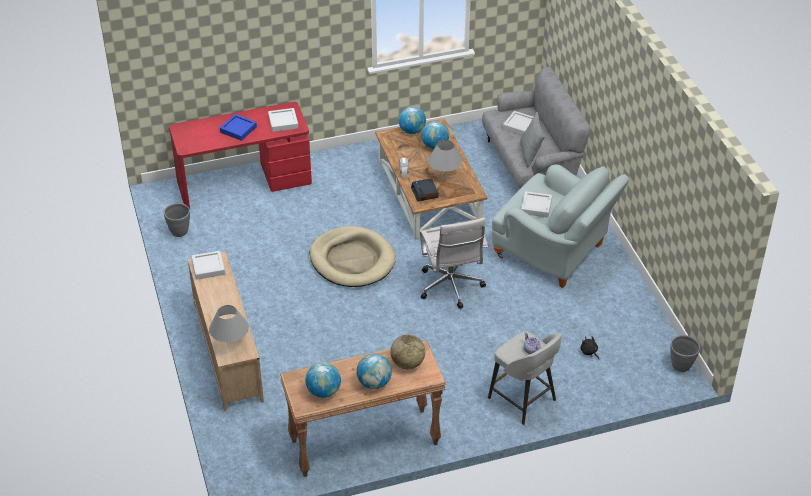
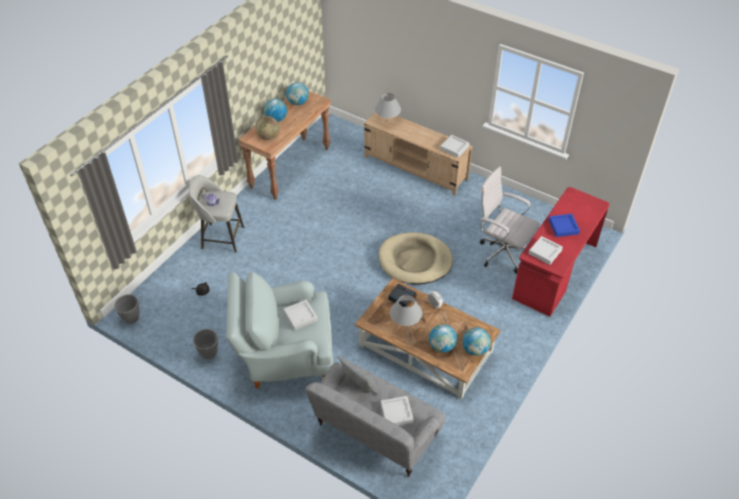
camera: 140 degrees right, 5 degrees up
grey planter [164,203,190,237] -> grey planter moved to [193,329,218,359]
white office chair [420,218,488,309] -> white office chair moved to [480,166,539,273]

